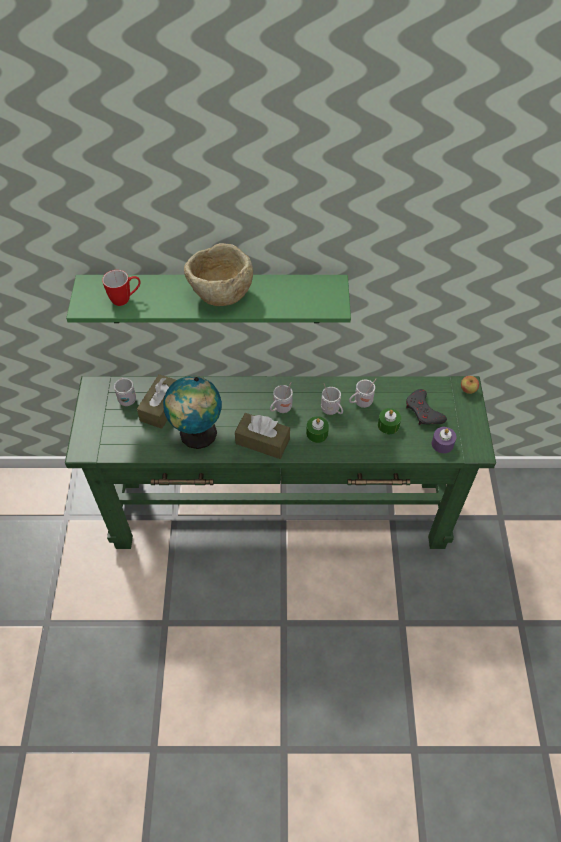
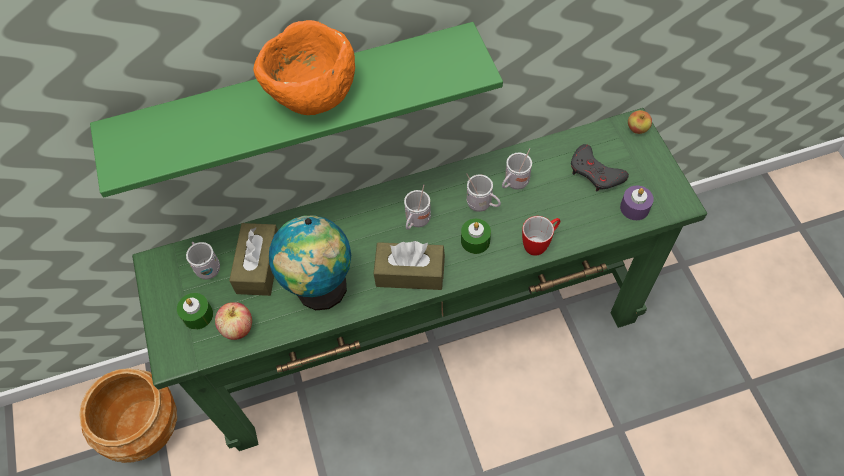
camera: 15 degrees left, 5 degrees up
mug [102,270,141,306] -> mug moved to [522,216,560,256]
beige bowl [184,243,253,306] -> orange bowl [253,20,355,115]
green candle [378,408,401,434] -> green candle moved to [177,293,213,330]
none -> brown planter [79,368,177,463]
none -> apple [215,302,252,340]

